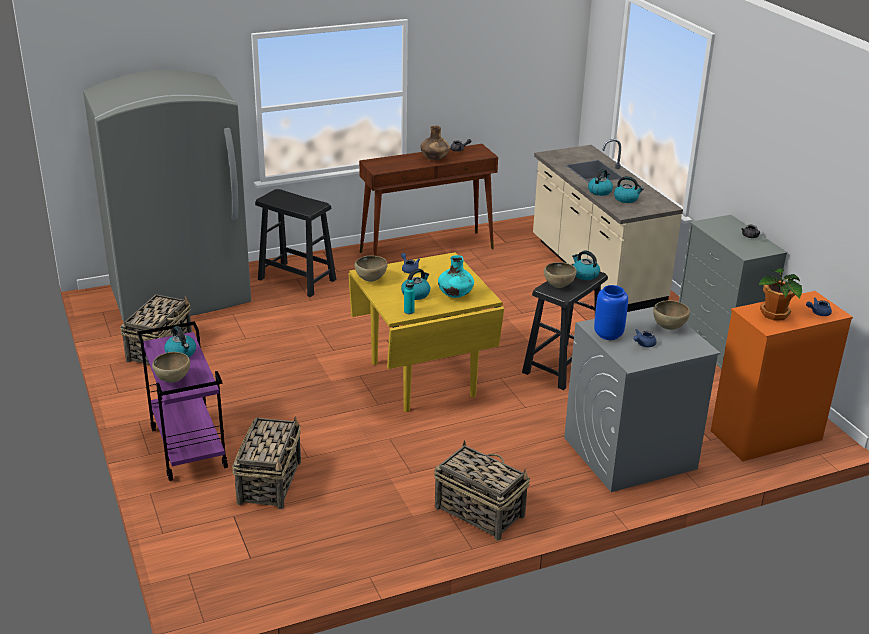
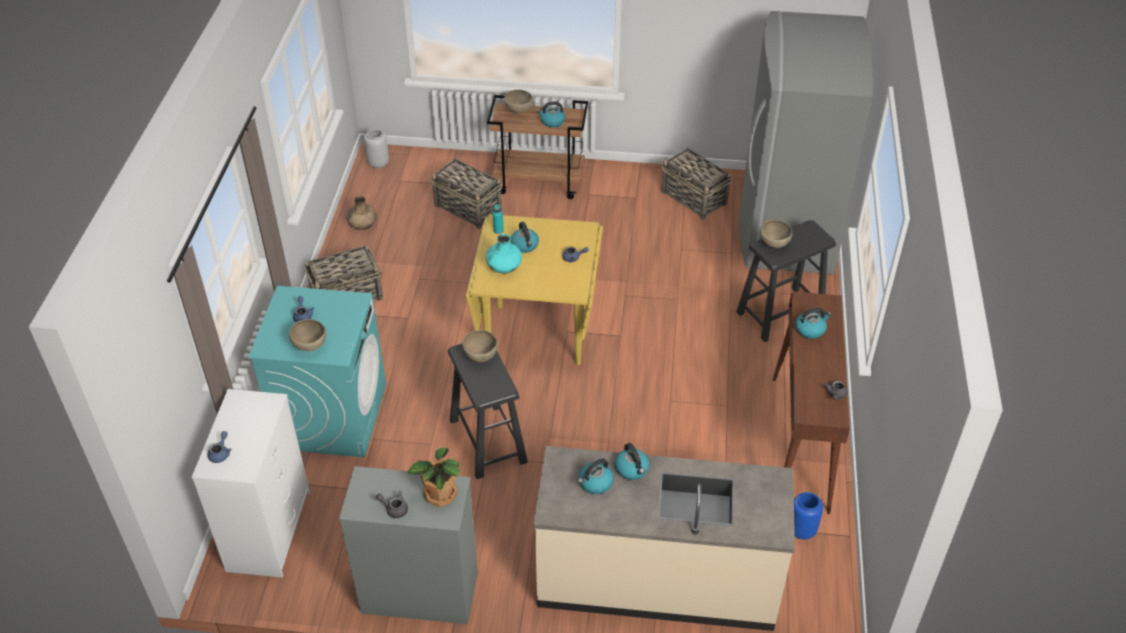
camera: 120 degrees right, 15 degrees up
purple cart [137,321,228,481] -> brown cart [487,95,588,199]
brown bowl [355,256,387,282] -> brown bowl moved to [760,220,793,248]
brown vase [420,126,450,160] -> brown vase moved to [346,196,377,230]
grey washing machine [564,307,720,492] -> turquoise washing machine [248,286,386,457]
kettle [572,250,600,280] -> kettle moved to [795,308,831,339]
blue vase [594,285,628,340] -> blue vase moved to [794,492,823,539]
orange dresser [711,291,853,462] -> white dresser [192,389,310,578]
potted plant [759,269,802,321] -> potted plant moved to [407,448,460,507]
none -> grey vase [364,129,389,168]

